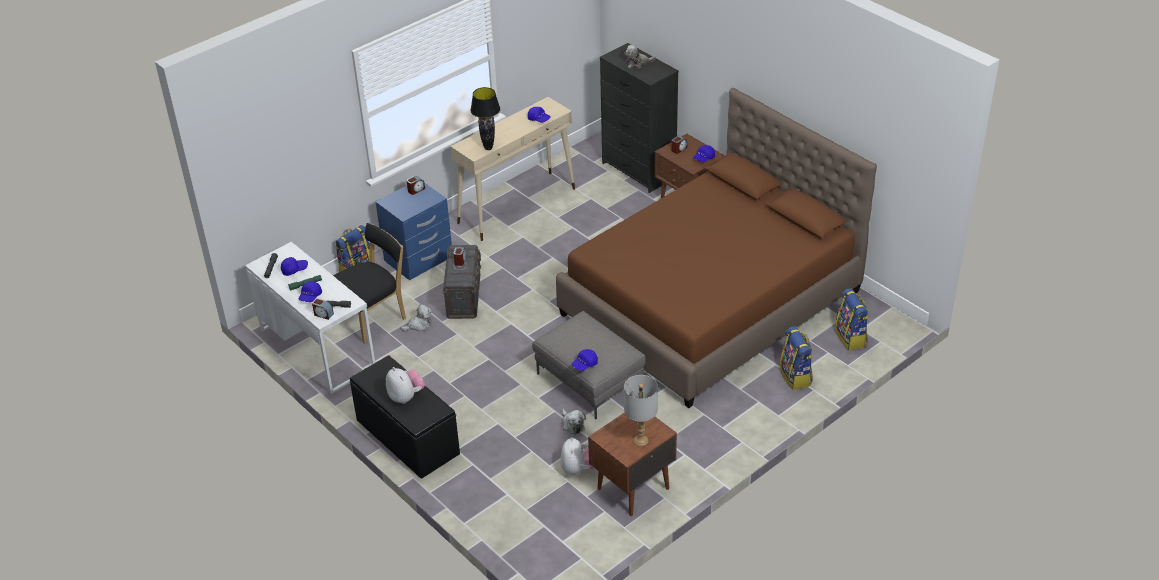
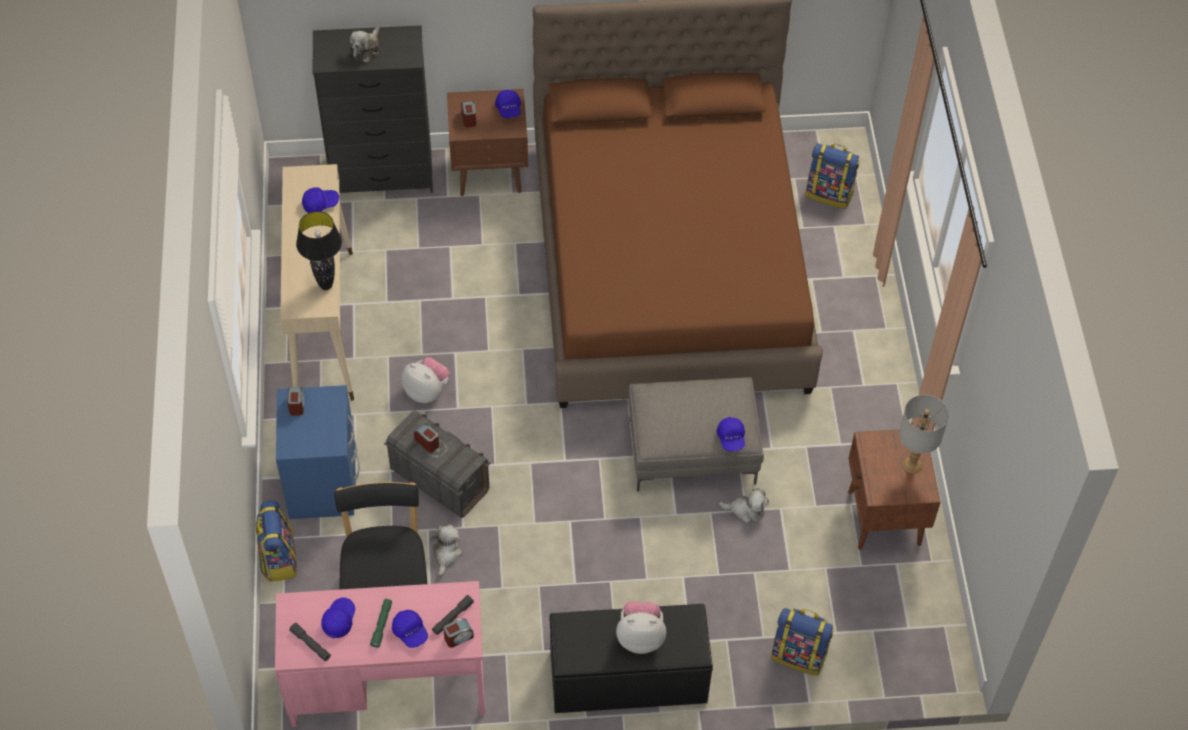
camera: 55 degrees left, 15 degrees up
white desk [245,242,375,394] -> pink desk [275,581,485,727]
plush toy [560,437,594,475] -> plush toy moved to [401,357,450,403]
backpack [780,326,813,390] -> backpack moved to [771,608,833,676]

